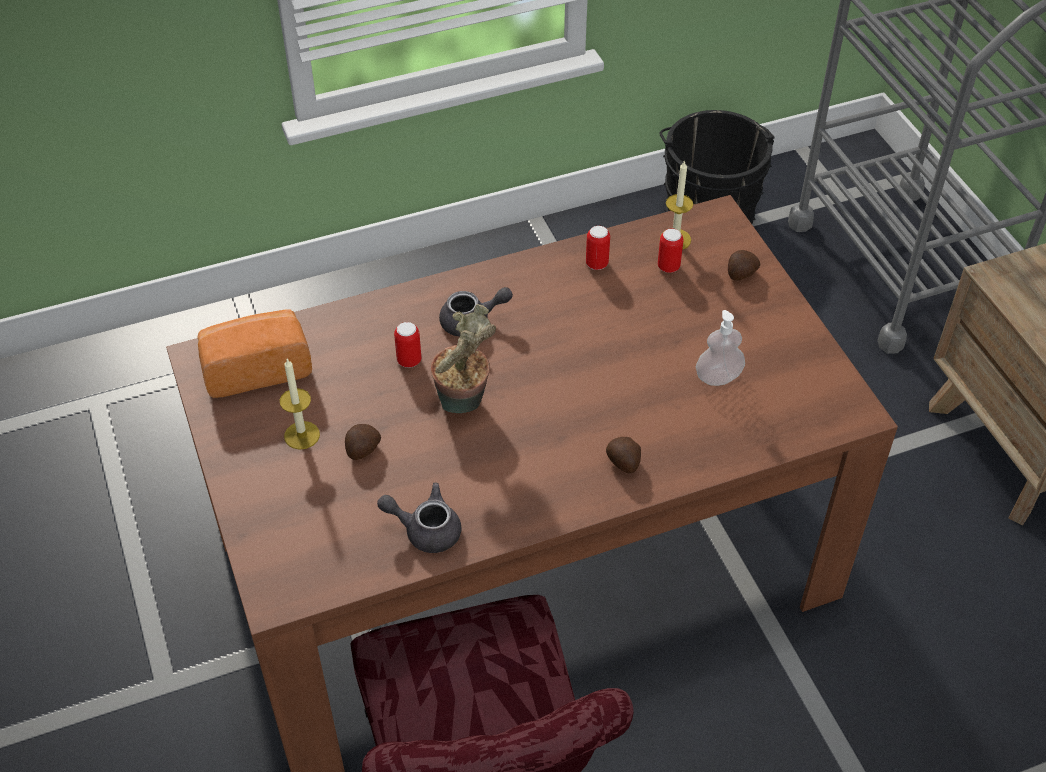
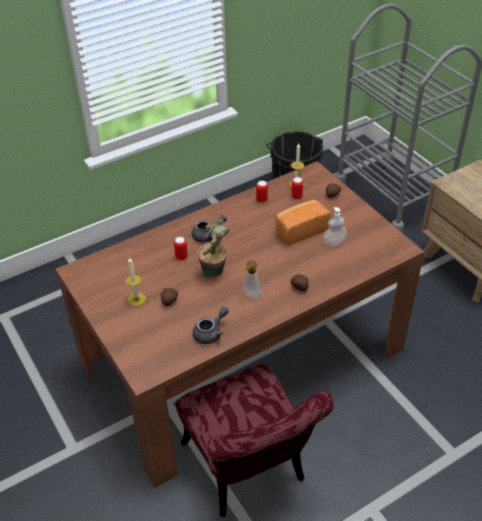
camera: 10 degrees left, 5 degrees down
bread [198,309,312,398] -> bread moved to [275,200,331,245]
grey teapot [377,483,461,553] -> grey teapot turned 135 degrees clockwise [193,307,229,344]
none -> soap dispenser [243,260,262,298]

